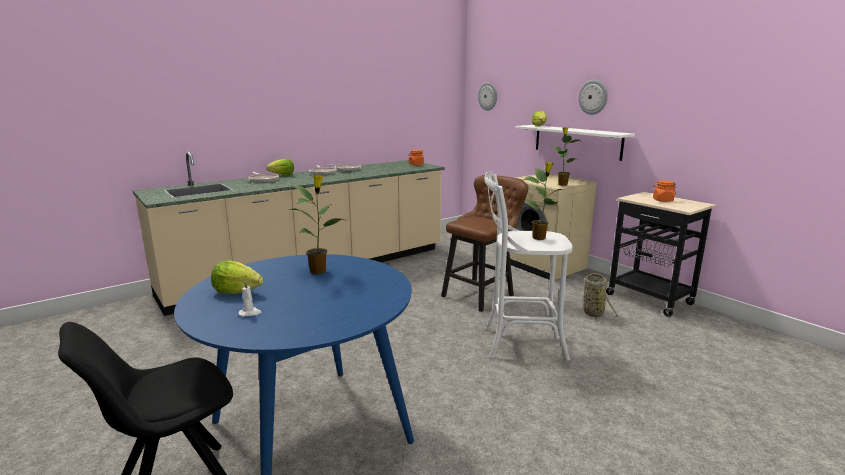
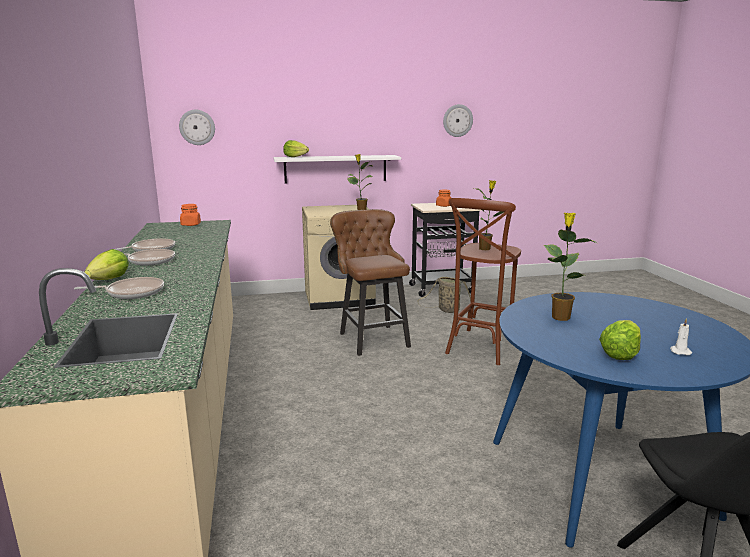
camera: 65 degrees left, 0 degrees up
white stool [484,172,573,361] -> brown stool [445,198,521,365]
wall clock [578,80,608,115] -> wall clock moved to [443,104,473,137]

